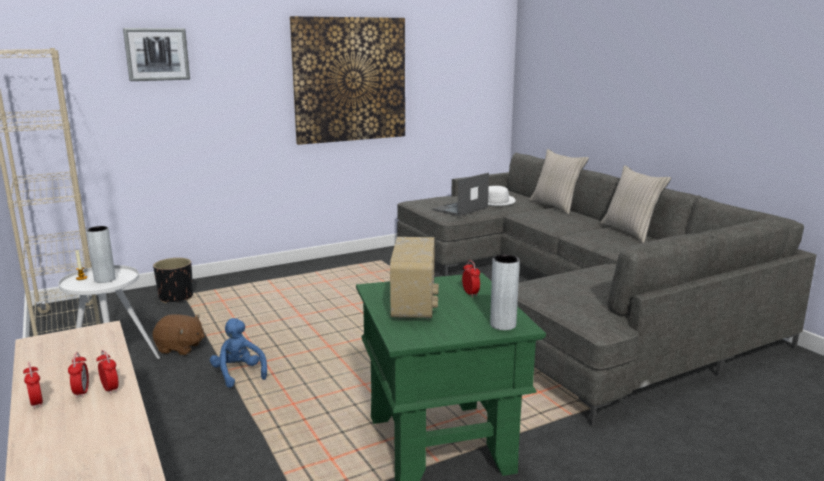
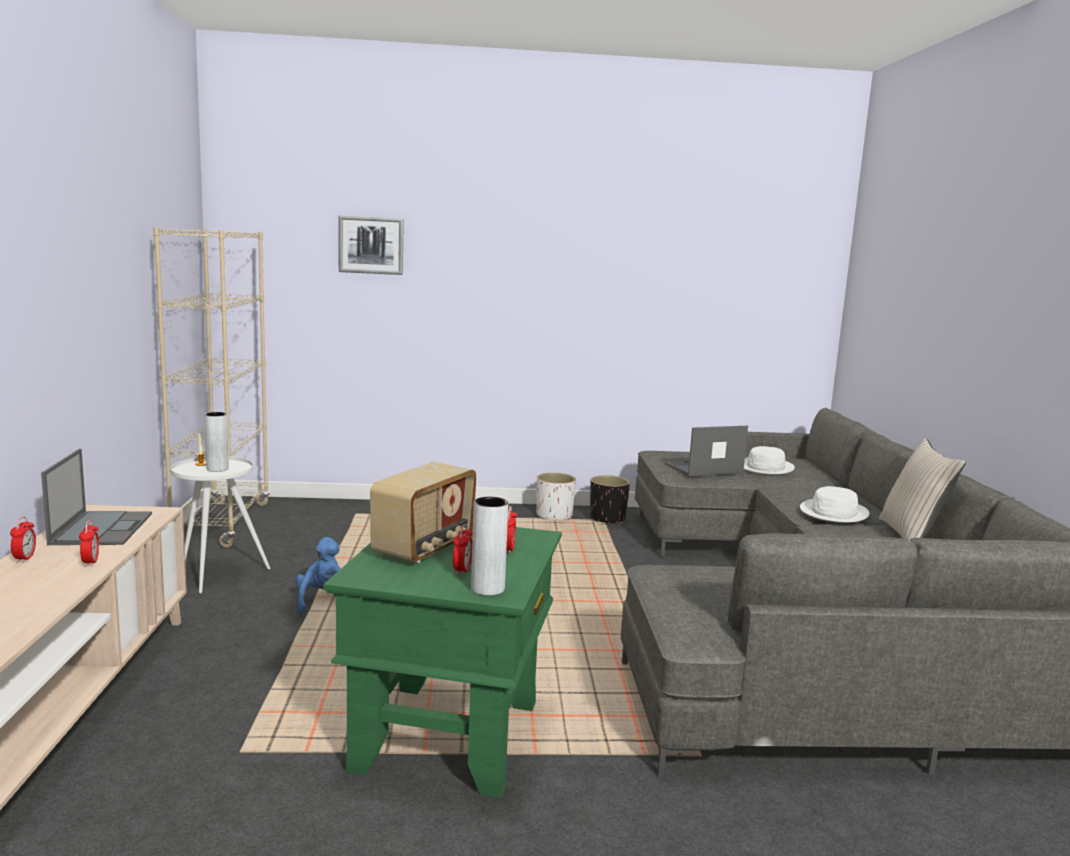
camera: 25 degrees right, 5 degrees down
alarm clock [68,352,89,398] -> alarm clock moved to [453,524,473,576]
black planter [153,258,193,303] -> black planter moved to [590,475,630,524]
brown plush toy [153,314,205,355] -> none
picture [290,16,405,145] -> none
beige pillow [529,149,589,215] -> none
none -> laptop [41,449,152,545]
none -> white planter [537,473,576,520]
none -> white hat [800,486,870,523]

